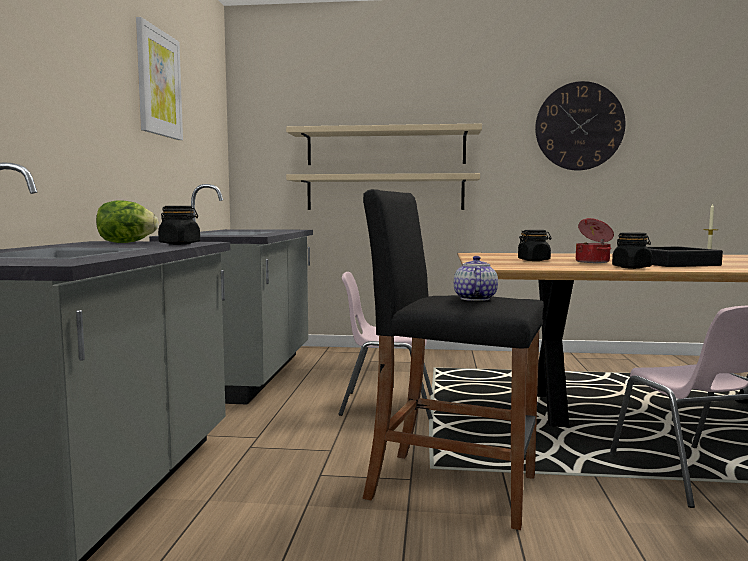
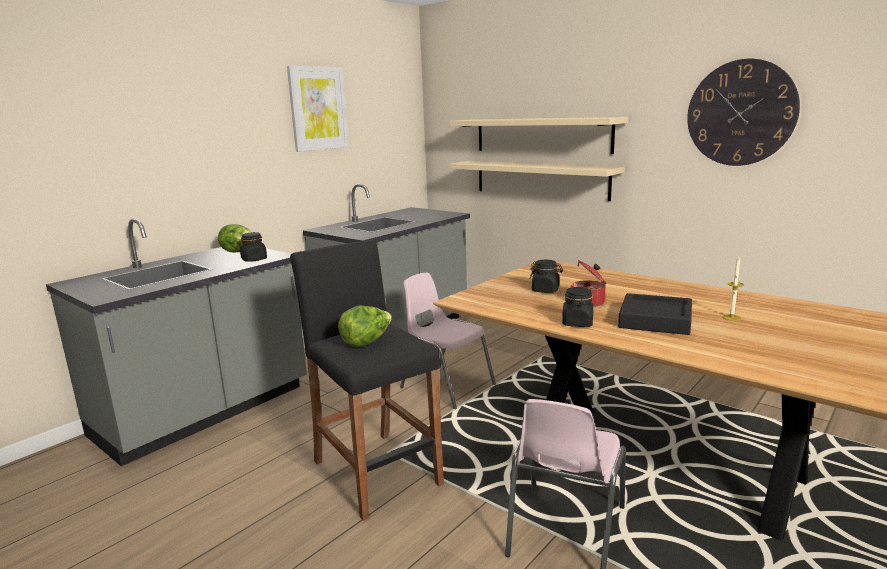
camera: 35 degrees right, 10 degrees up
teapot [454,256,498,301] -> lettuce [338,305,392,347]

